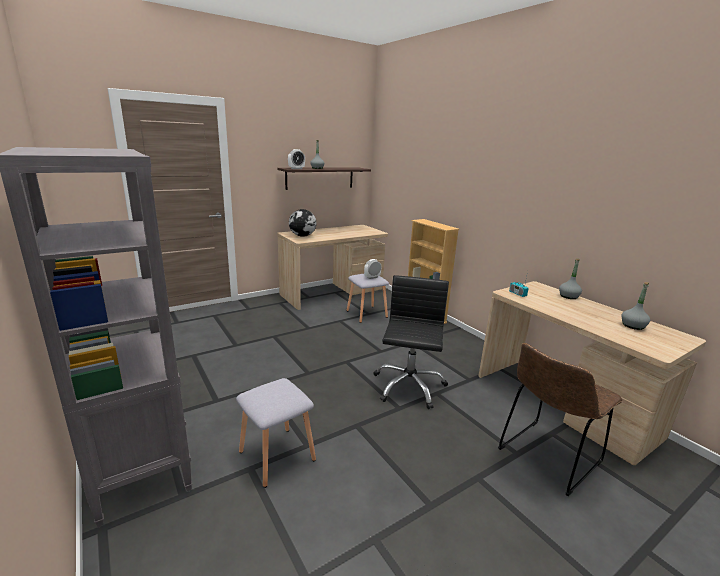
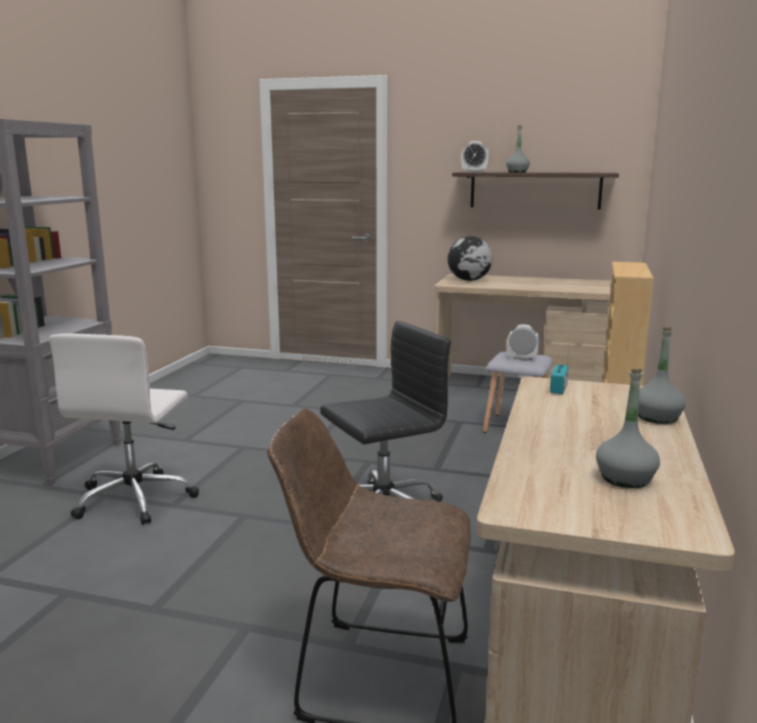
camera: 50 degrees right, 5 degrees down
grey stool [236,378,316,488] -> white office chair [49,333,199,525]

